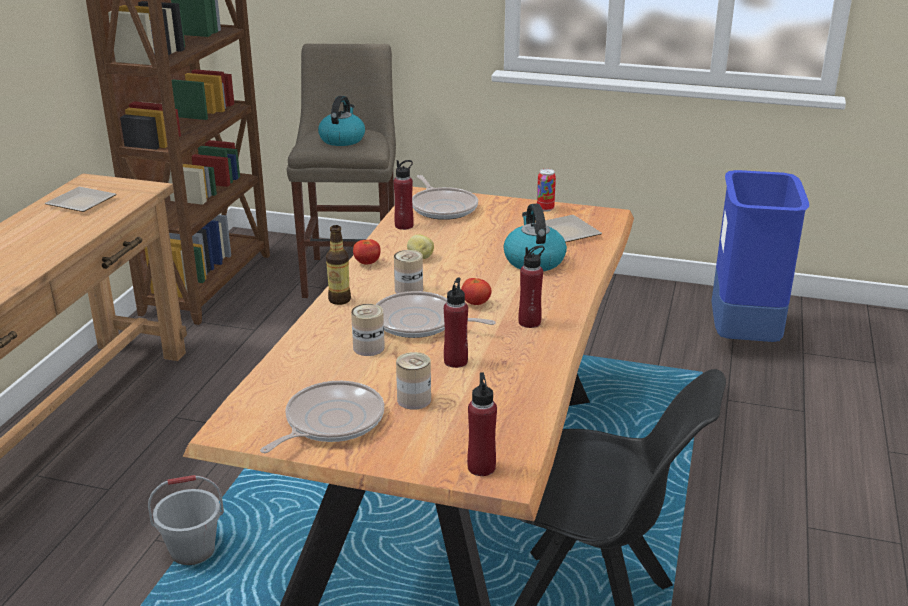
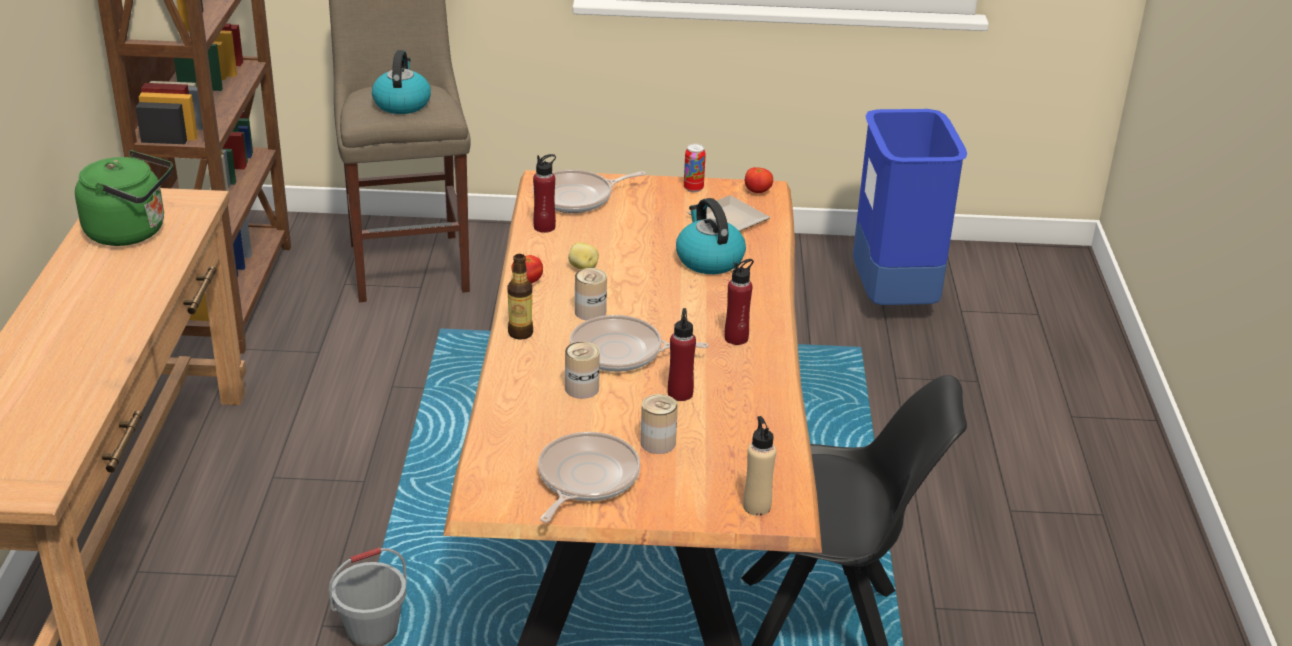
camera: 15 degrees left, 5 degrees up
plate [45,187,116,212] -> green kettle [75,150,173,246]
frying pan [412,175,478,220] -> frying pan turned 105 degrees clockwise [533,169,646,213]
tomato [461,278,491,305] -> tomato moved to [745,167,773,193]
red bottle [467,372,497,476] -> beige bottle [743,416,776,516]

